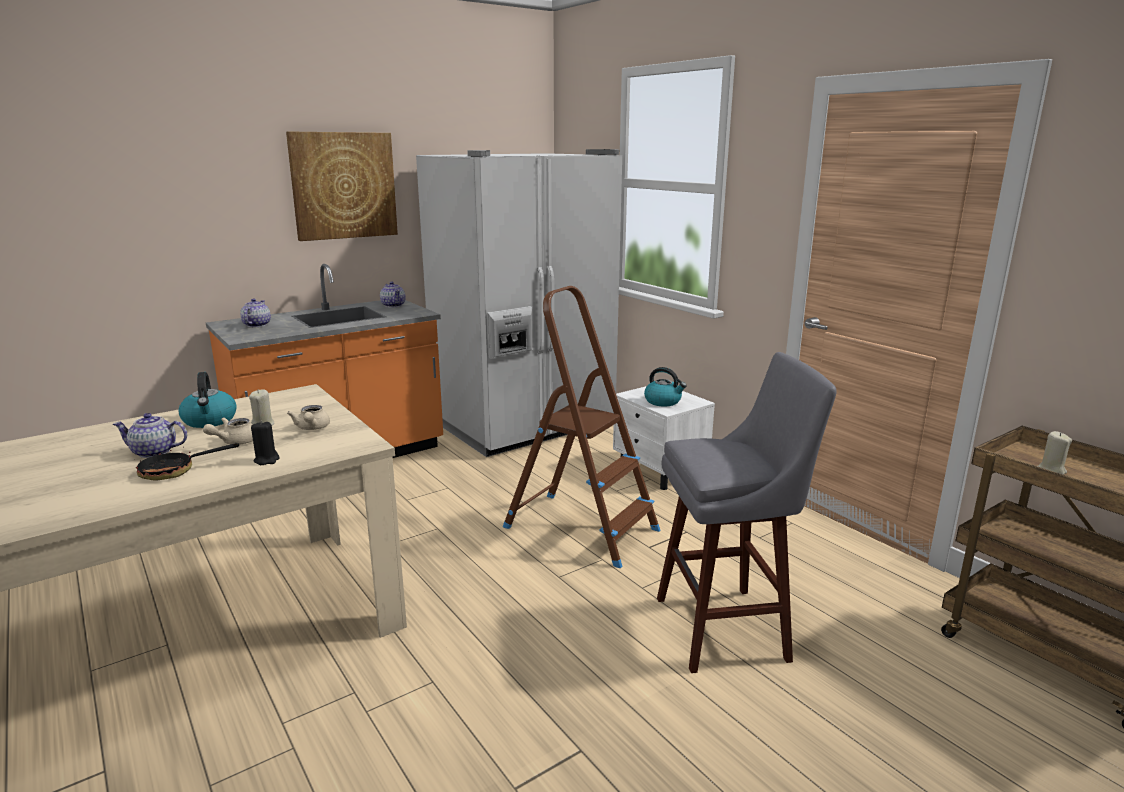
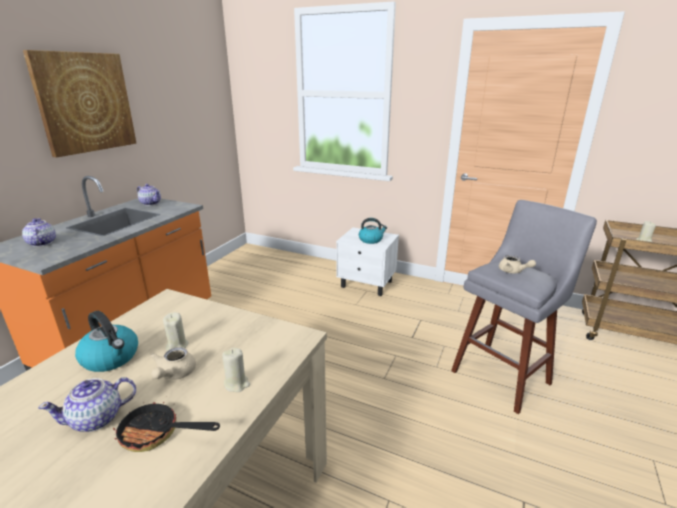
camera: 30 degrees left, 5 degrees up
frying pan [134,442,239,480] -> frying pan turned 60 degrees clockwise [113,402,220,452]
black candle [251,421,280,465] -> beige candle [222,348,250,392]
beige teapot [287,405,330,430] -> beige teapot moved to [499,255,536,274]
white fridge [416,149,622,457] -> none
brown step ladder [503,286,660,568] -> none

